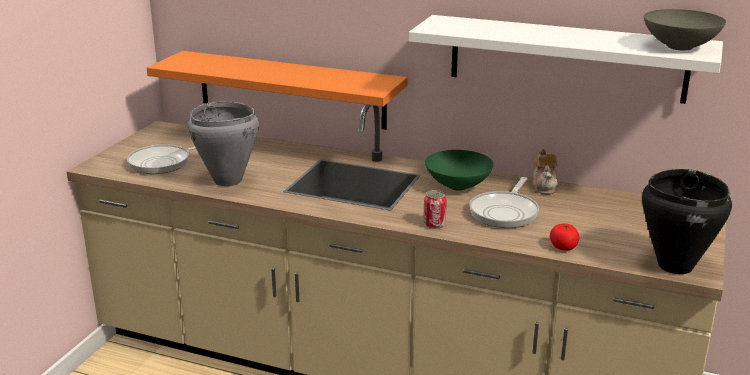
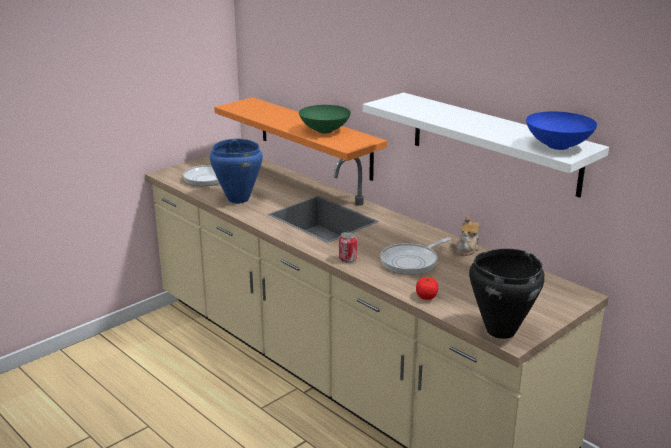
camera: 25 degrees right, 0 degrees up
grey cooking pot [188,101,259,186] -> blue cooking pot [210,139,263,203]
green bowl [425,150,494,191] -> green bowl moved to [299,105,351,133]
grey bowl [644,9,726,50] -> blue bowl [526,111,597,150]

